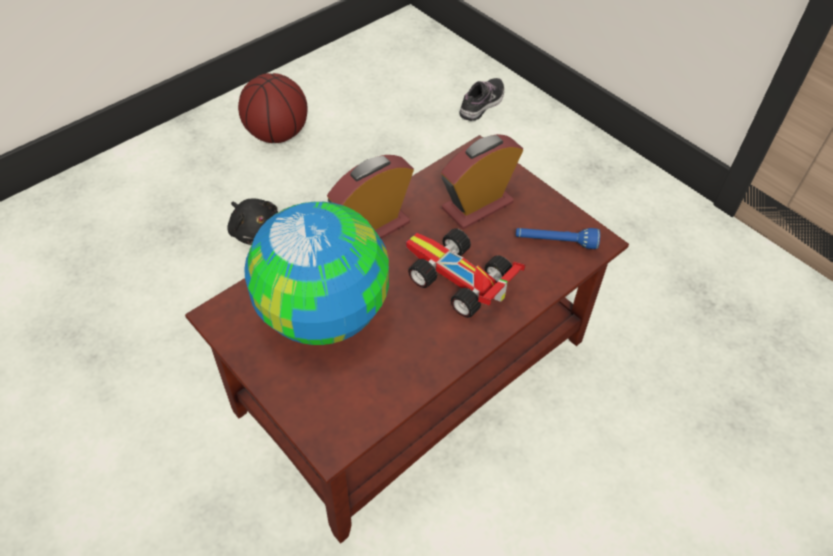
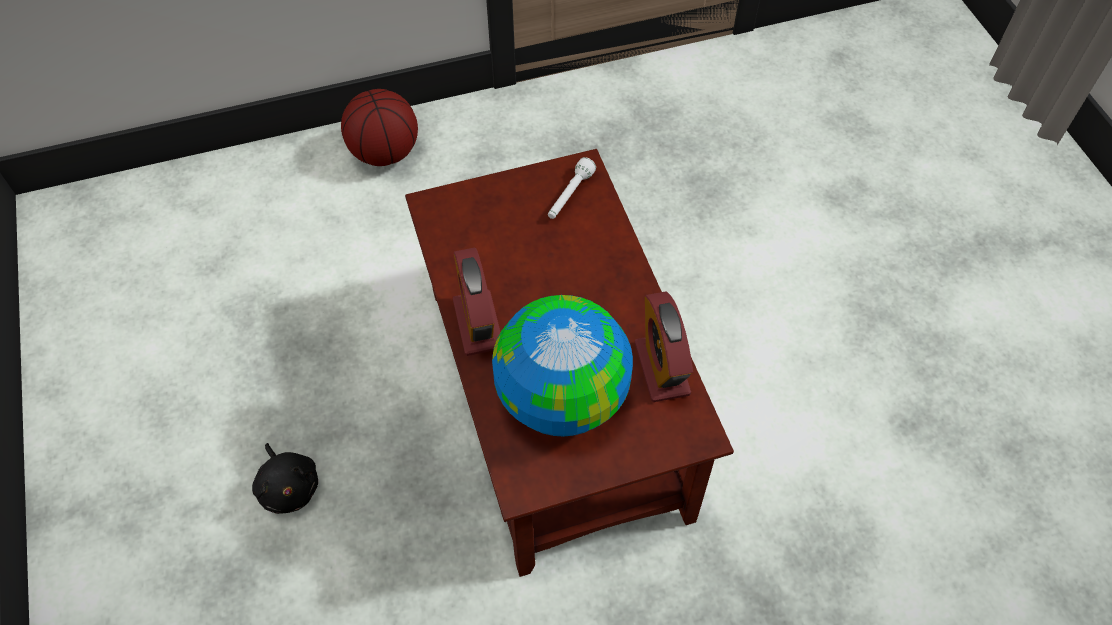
camera: 65 degrees left, 5 degrees up
black plush toy [228,198,278,245] -> black plush toy turned 75 degrees clockwise [252,443,318,514]
basketball [238,73,308,143] -> basketball moved to [341,89,418,166]
toy car [406,228,525,318] -> none
alarm clock [441,134,523,229] -> alarm clock moved to [635,291,693,402]
shoe [459,78,504,121] -> none
blue flashlight [516,228,600,249] -> white flashlight [548,157,596,219]

